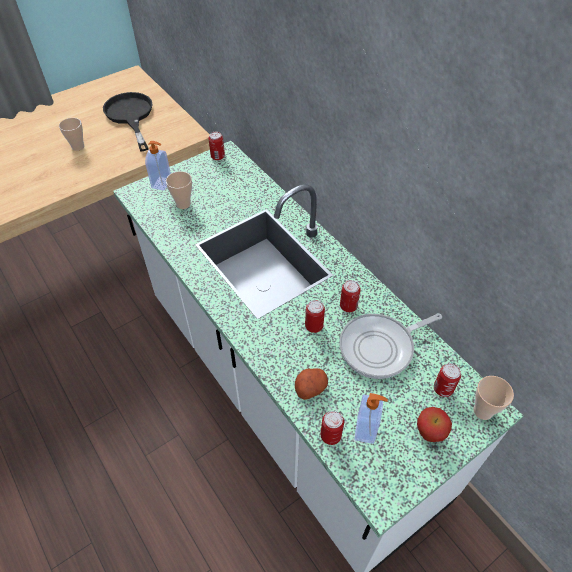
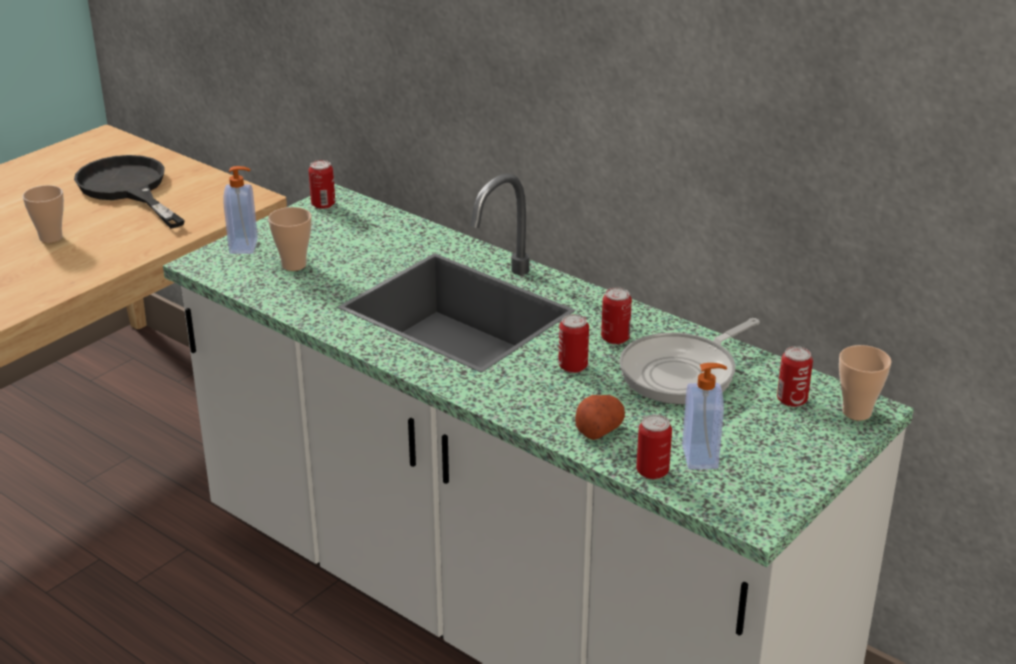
camera: 15 degrees left, 20 degrees down
apple [417,407,452,442] -> none

